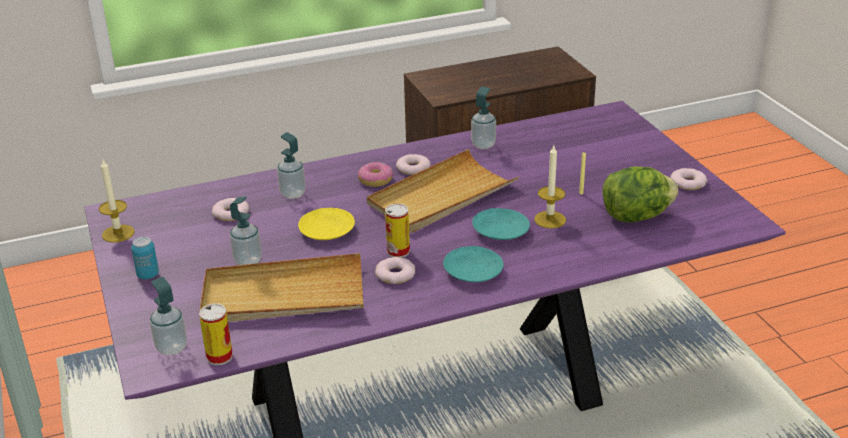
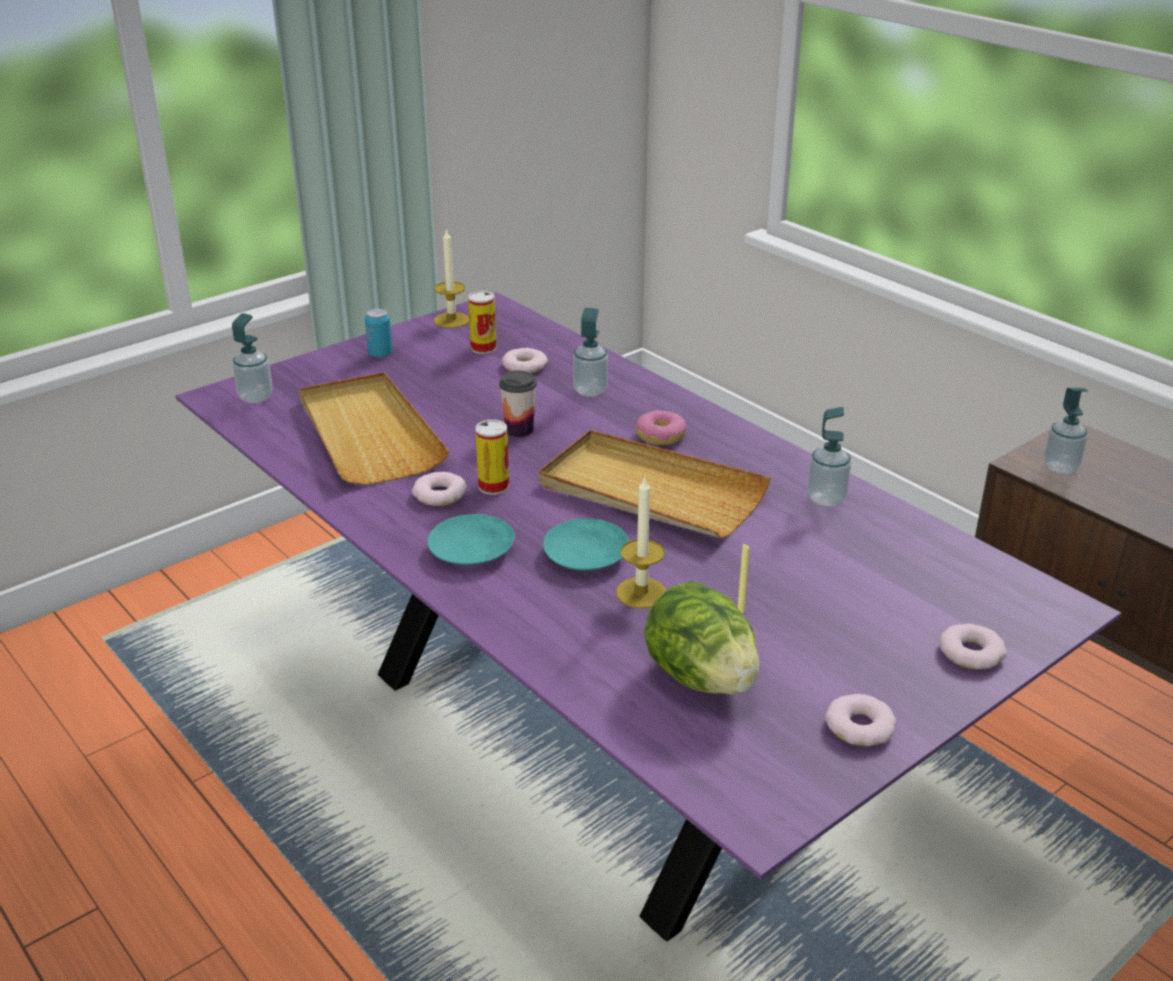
camera: 70 degrees right, 0 degrees up
can [199,303,233,365] -> can moved to [468,291,497,354]
soap dispenser [230,196,262,265] -> soap dispenser moved to [1044,388,1088,474]
yellow plate [298,208,355,240] -> cup [499,371,537,437]
donut [396,154,431,175] -> donut moved to [939,623,1007,670]

